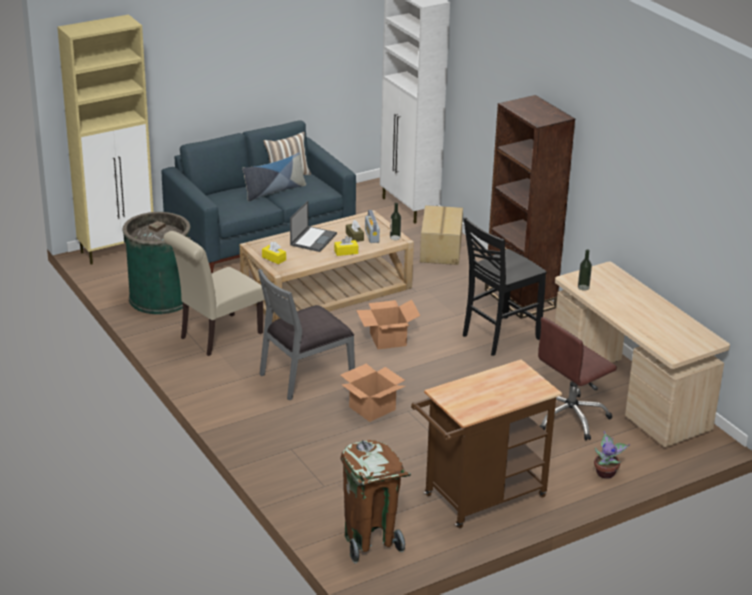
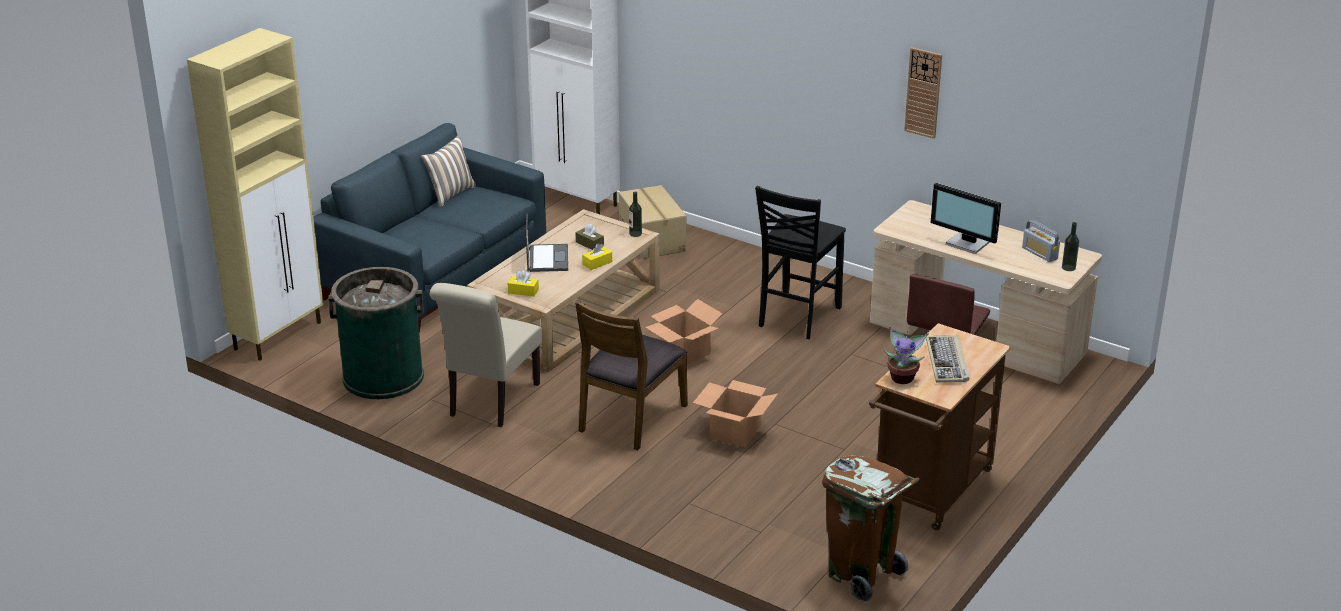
camera: 25 degrees left, 0 degrees up
pillow [242,152,306,201] -> none
grey chair [258,269,355,400] -> brown chair [575,300,688,450]
radio [365,210,380,243] -> radio moved to [1022,220,1060,262]
brown bookcase [485,95,575,319] -> none
bottle [578,249,592,291] -> bottle moved to [1062,222,1079,271]
potted plant [594,431,630,479] -> potted plant moved to [884,327,929,384]
none -> wall clock [904,47,942,139]
none -> keyboard [926,335,969,382]
none -> monitor [931,183,1001,254]

